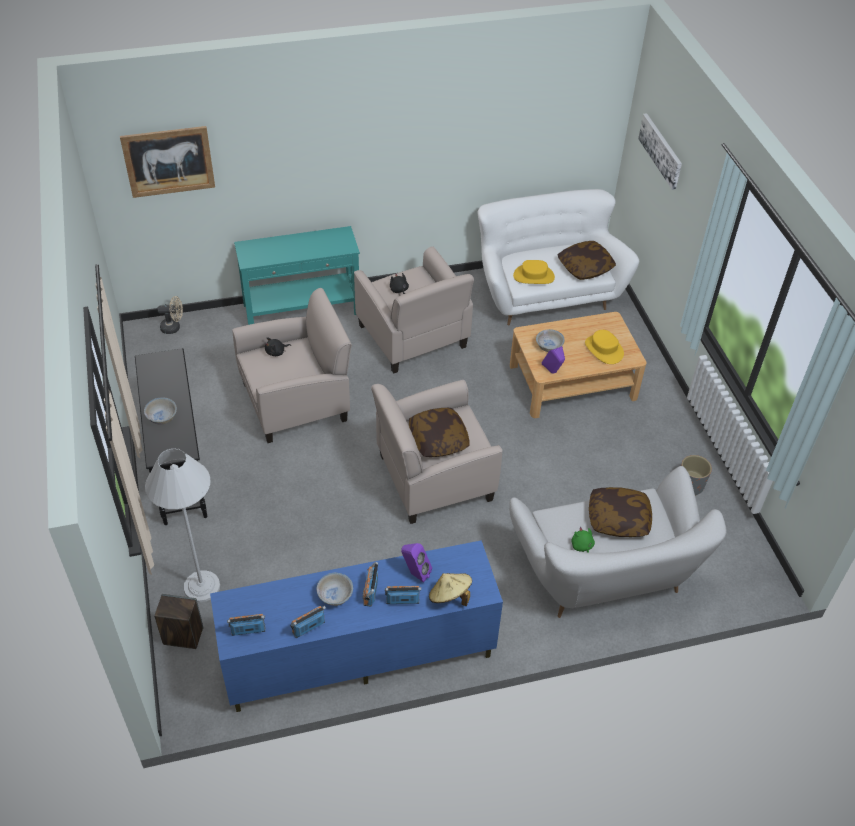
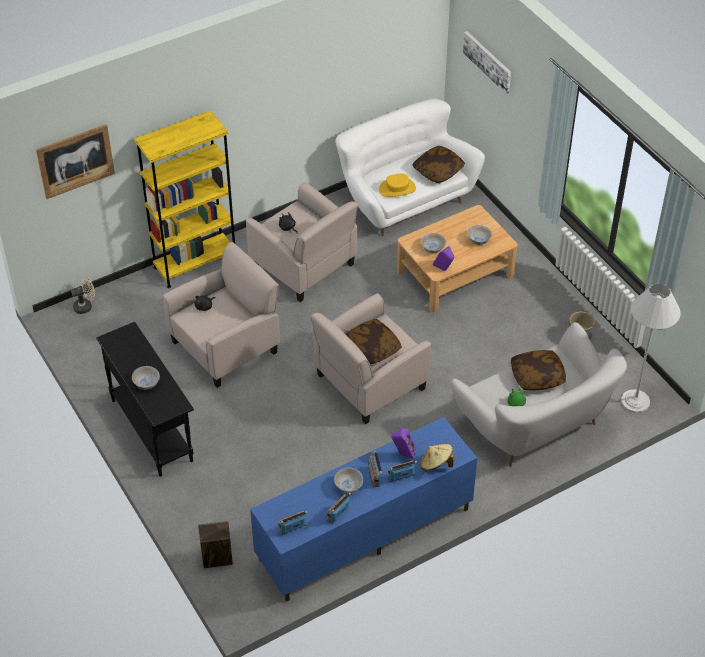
camera: 15 degrees left, 0 degrees up
white floor lamp [145,448,220,602] -> white floor lamp moved to [621,283,681,413]
turquoise console table [234,226,360,325] -> yellow bookcase [134,111,235,288]
yellow hat [585,330,624,364] -> white bowl [467,225,492,245]

